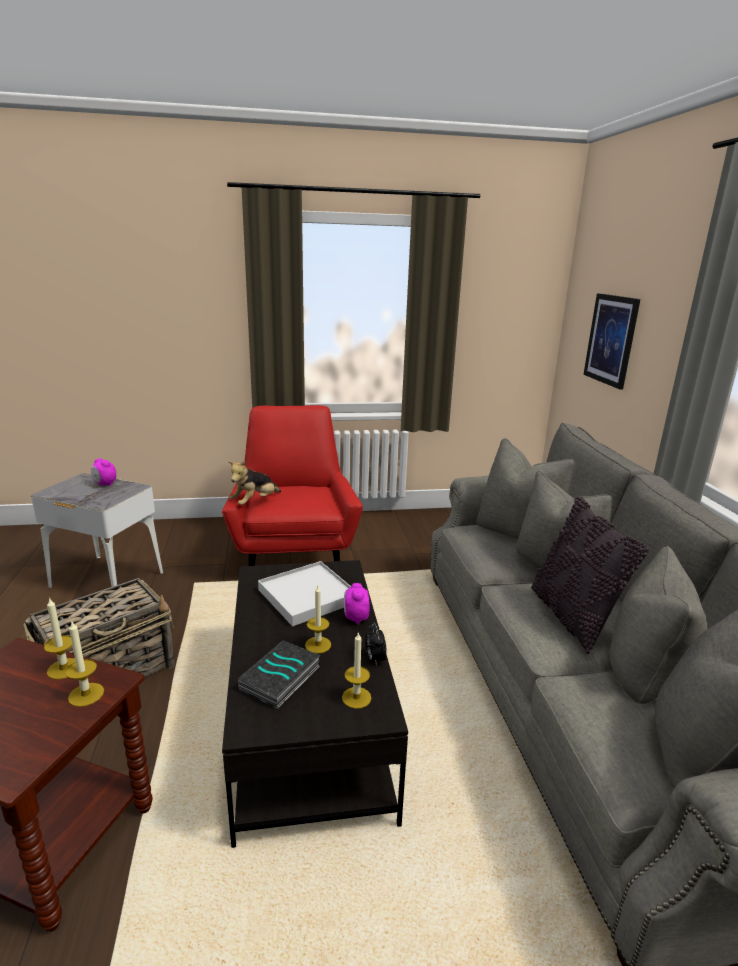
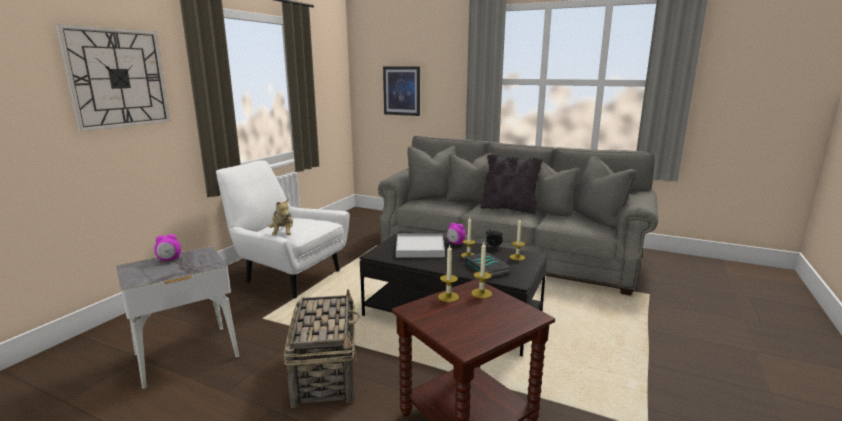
camera: 55 degrees left, 5 degrees down
red armchair [222,405,363,566] -> white armchair [216,160,350,298]
none -> wall clock [55,24,171,132]

